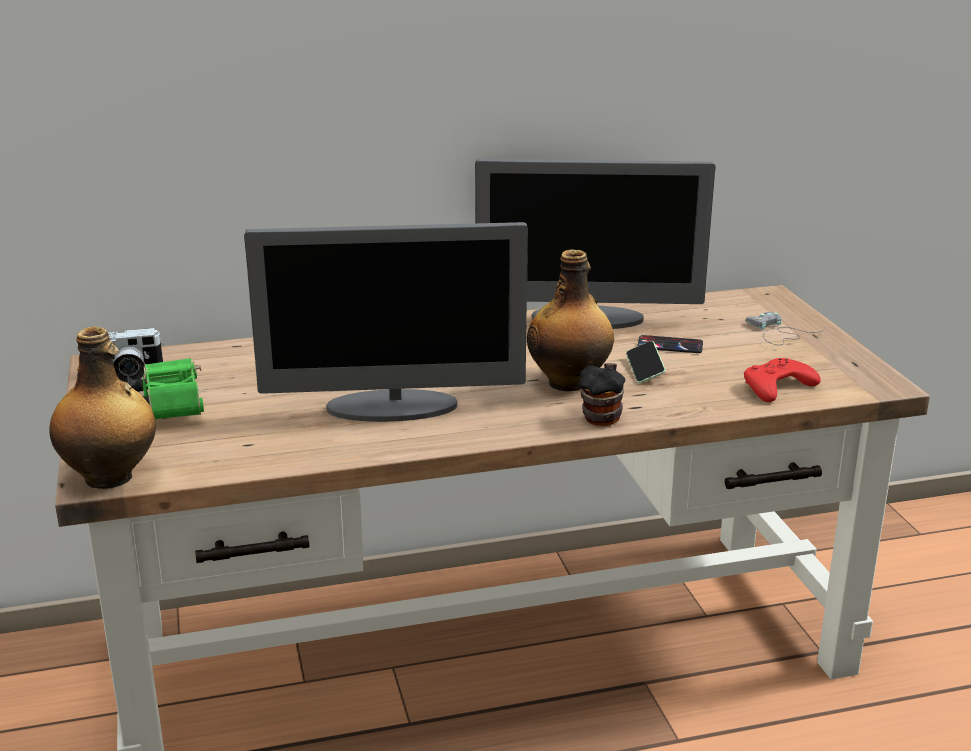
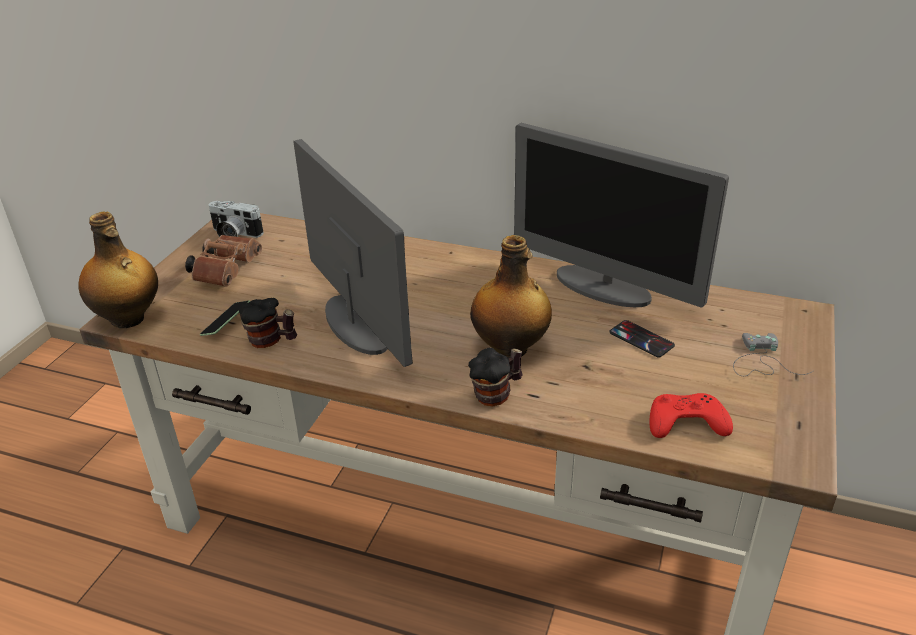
camera: 35 degrees right, 10 degrees up
green binoculars [127,357,204,419] -> brown binoculars [185,235,262,287]
monitor [244,222,528,422] -> monitor turned 150 degrees counterclockwise [293,139,413,367]
phone [626,341,666,383] -> phone moved to [200,301,250,336]
none -> mug [239,298,297,348]

